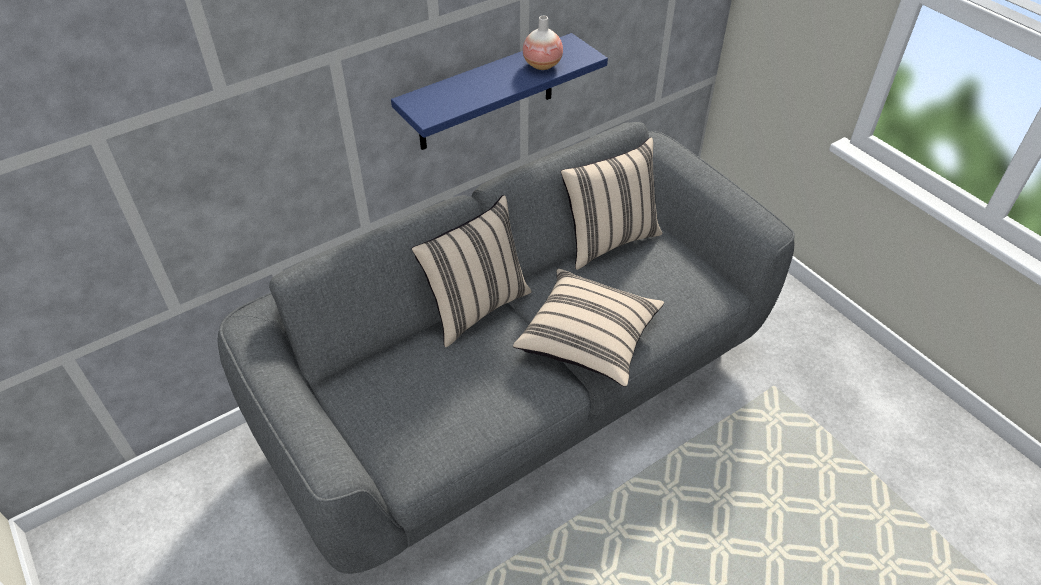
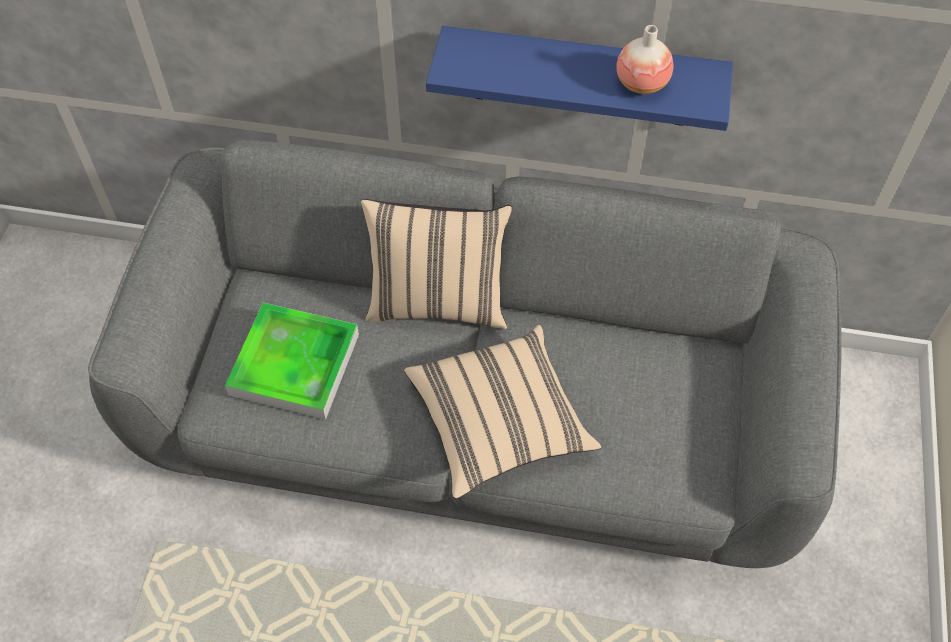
camera: 45 degrees right, 10 degrees up
beige pillow [561,137,662,270] -> none
none -> tray [225,303,359,420]

